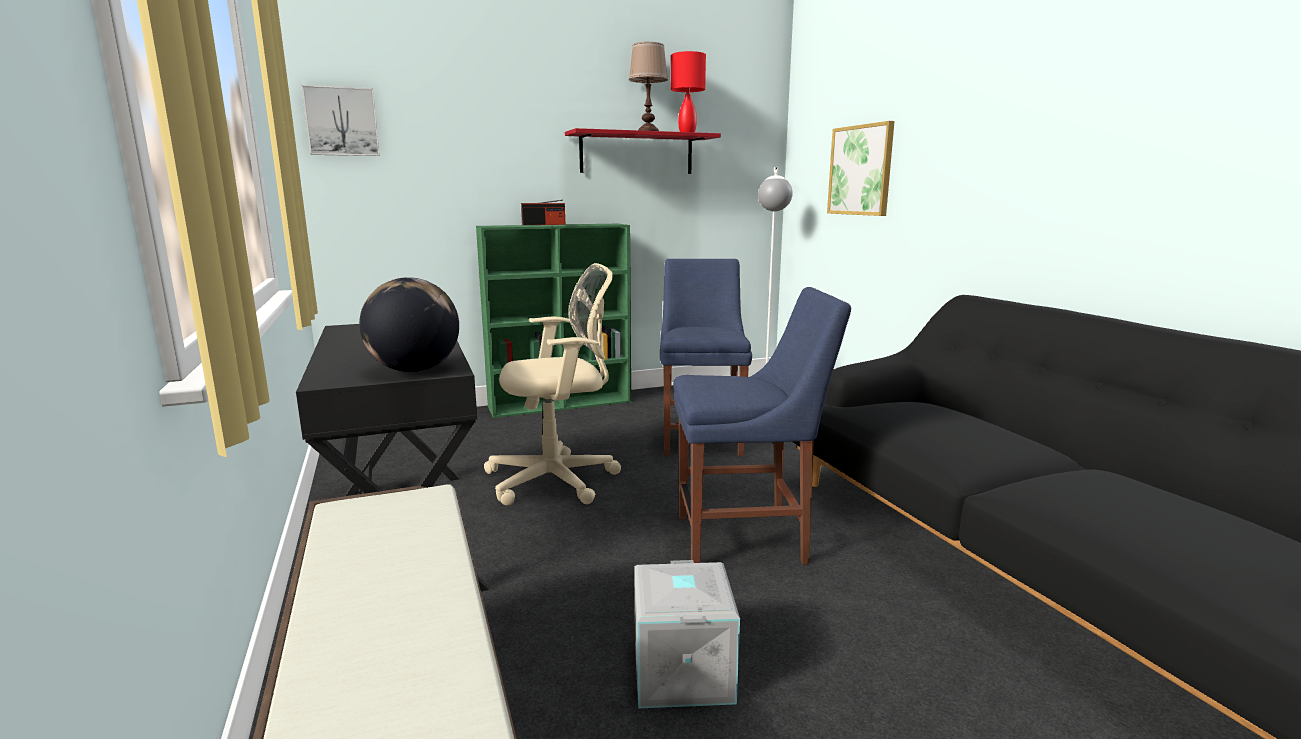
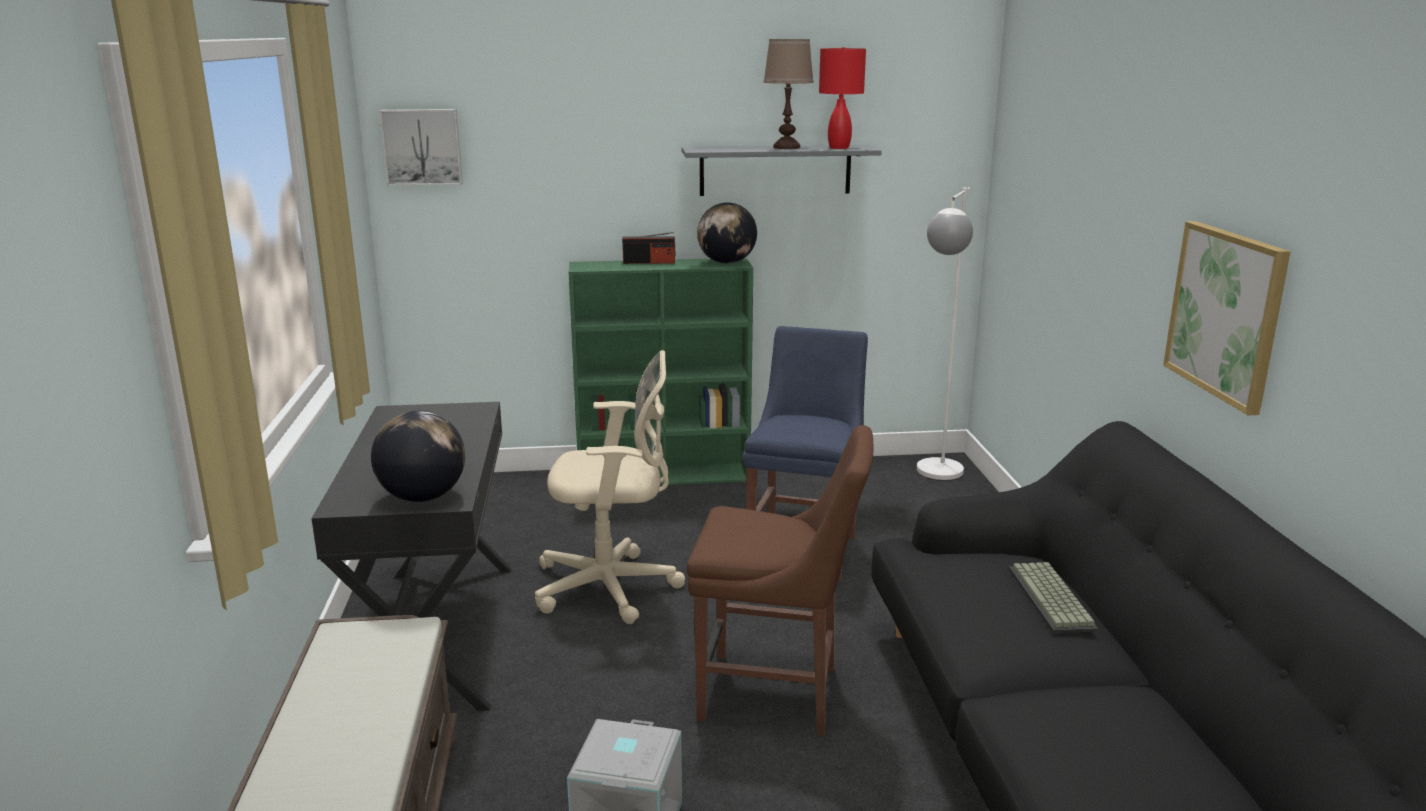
camera: 15 degrees right, 5 degrees up
red shelf [565,128,721,174] -> grey shelf [681,145,882,196]
blue chair [673,287,851,565] -> brown chair [687,425,873,736]
picture [827,121,894,216] -> picture moved to [1163,221,1291,415]
none -> globe [697,202,757,264]
none -> keyboard [1009,562,1098,633]

